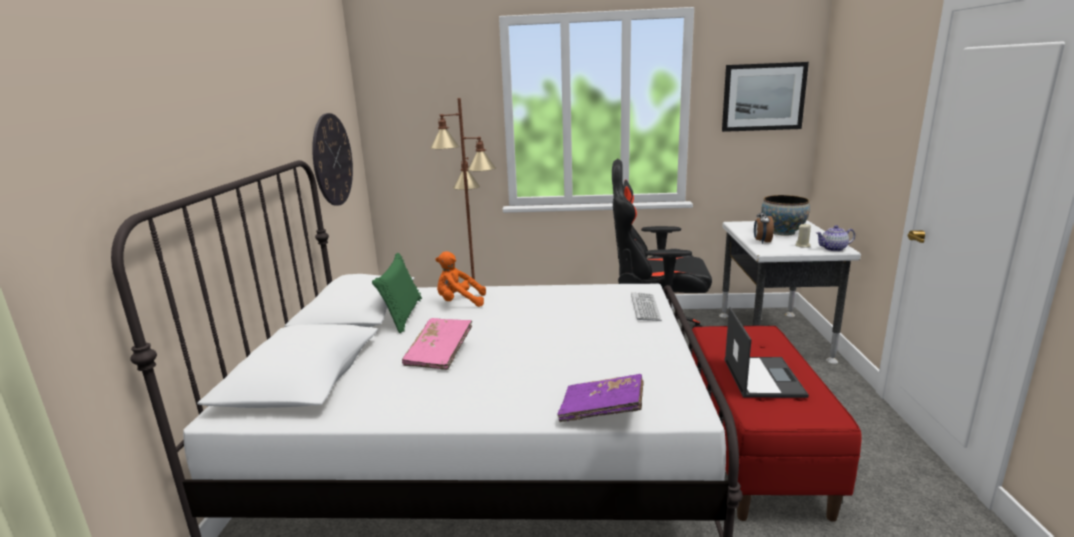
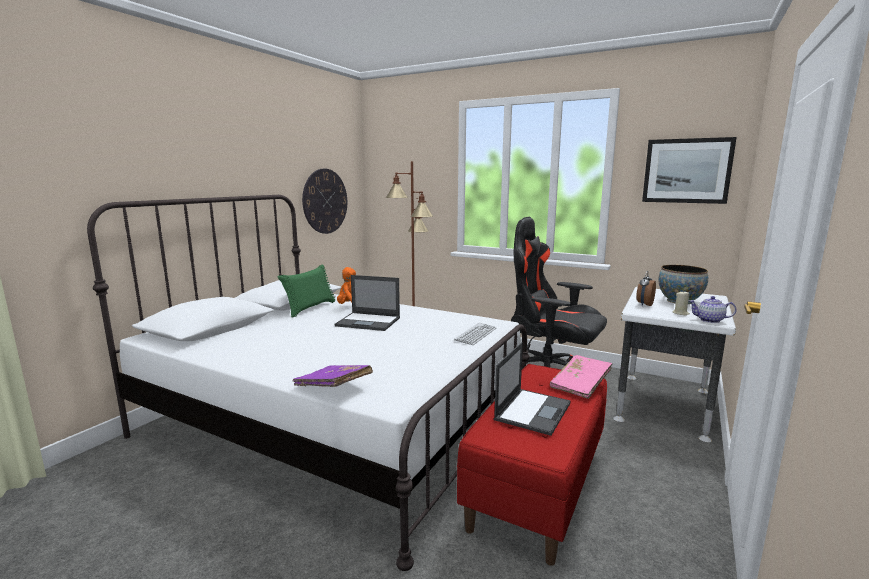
camera: 25 degrees right, 5 degrees down
pink book [402,318,472,370] -> pink book moved to [550,355,612,399]
none -> laptop [335,275,400,331]

